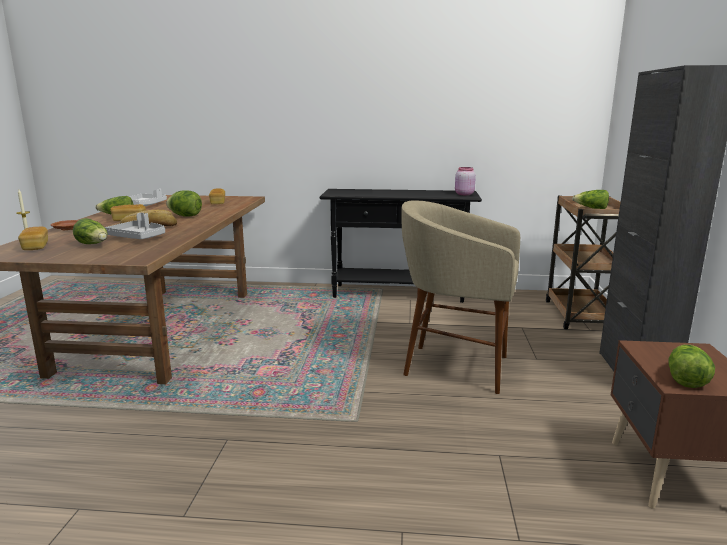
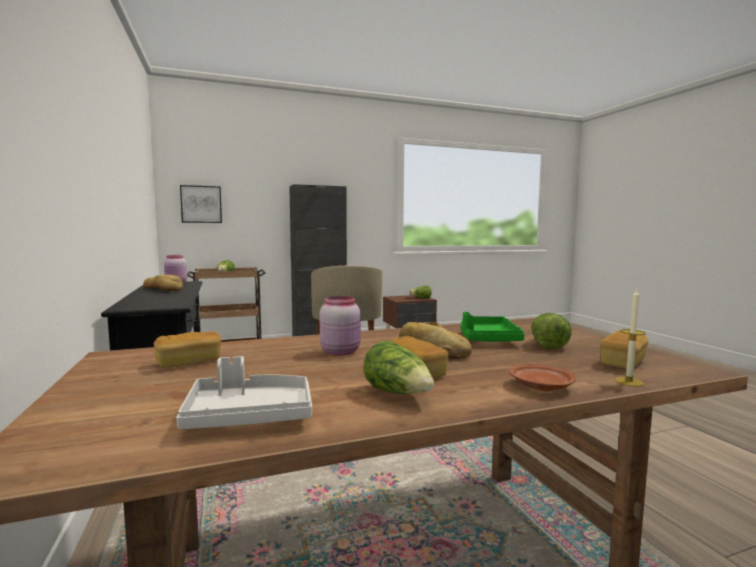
camera: 115 degrees left, 10 degrees down
grey tray [105,213,165,239] -> green tray [461,312,525,342]
lettuce [166,190,202,216] -> pink jar [319,296,361,356]
none -> bread [143,274,183,291]
none -> picture [180,185,222,223]

